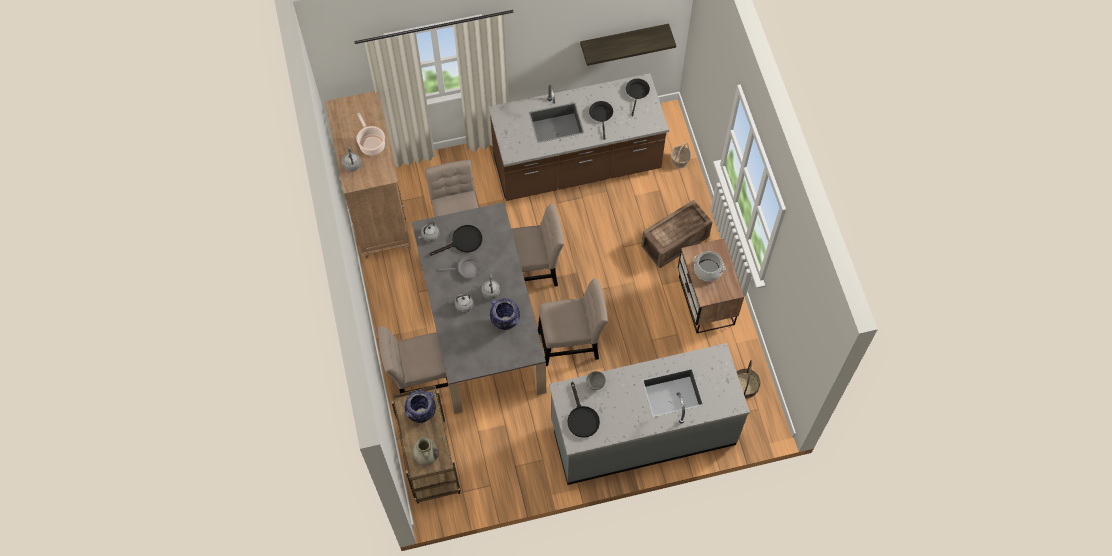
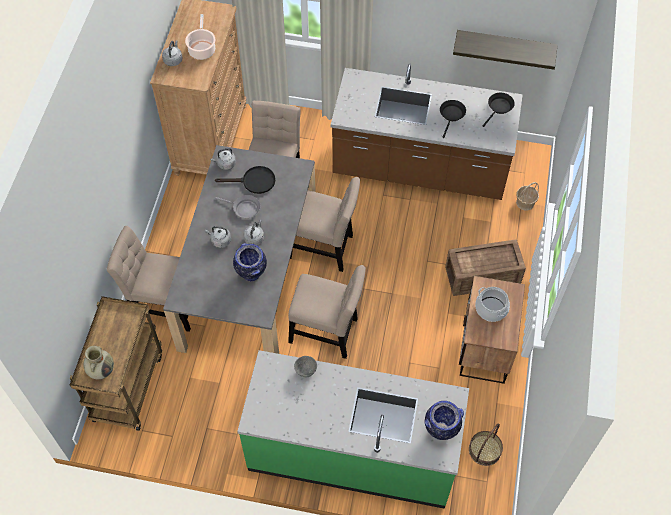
camera: 25 degrees right, 5 degrees down
vase [405,391,436,423] -> vase moved to [424,401,464,440]
grey counter [549,343,750,485] -> green counter [237,350,469,509]
black frying pan [567,382,600,438] -> none

